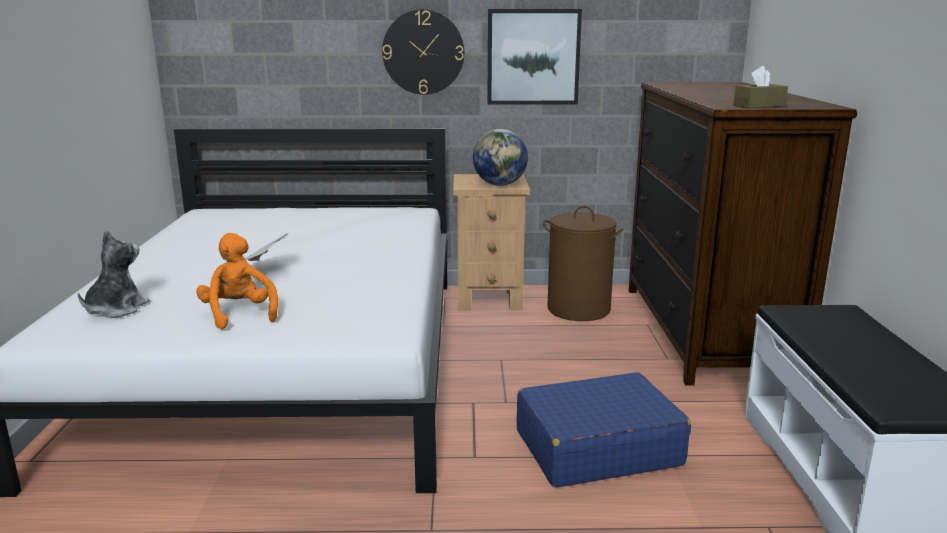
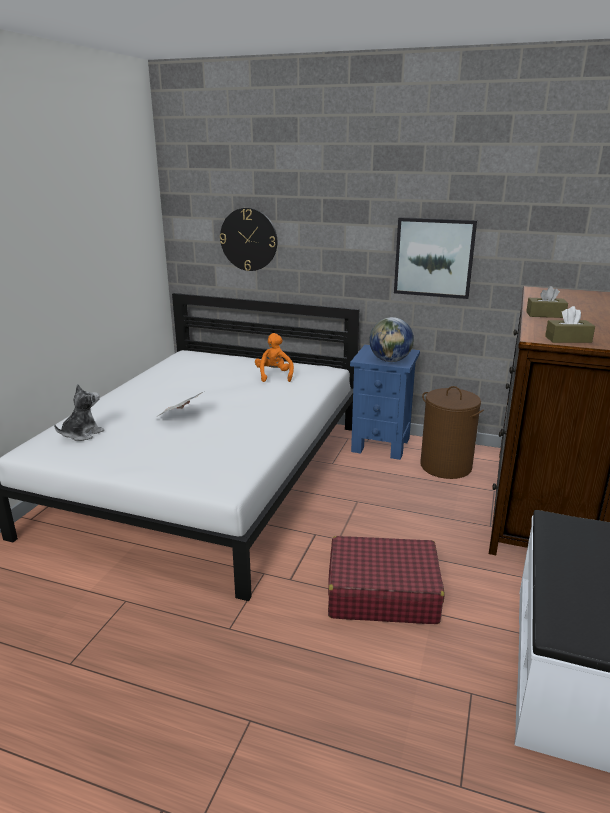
camera: 20 degrees right, 5 degrees up
orange plush toy [196,233,278,329] -> orange plush toy moved to [255,333,294,382]
wall clock [382,9,464,95] -> wall clock moved to [220,208,277,271]
beige nightstand [453,174,530,311] -> blue nightstand [350,345,420,460]
blue suitcase [517,372,691,488] -> red suitcase [328,536,445,624]
none -> brown tissue box [526,286,568,318]

